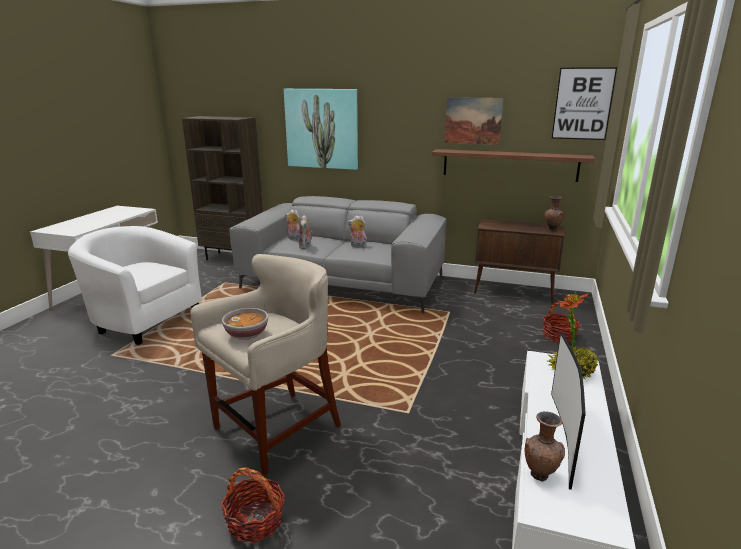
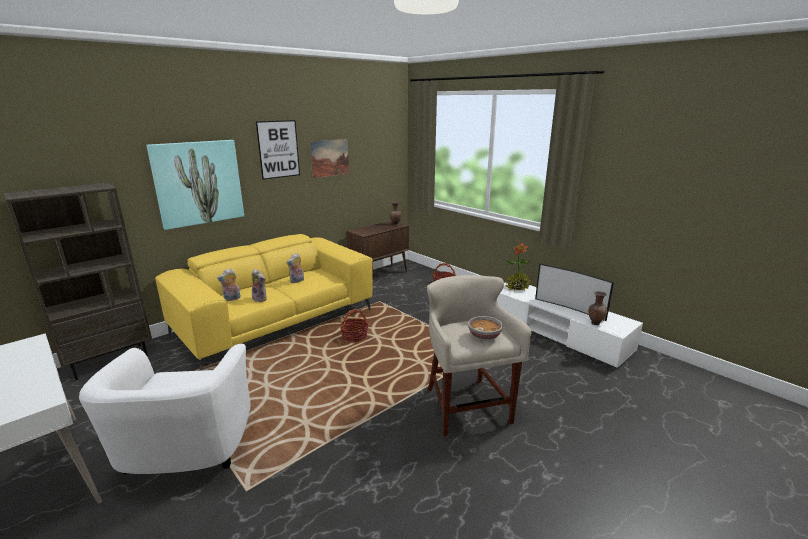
camera: 60 degrees left, 0 degrees up
white armchair [68,226,202,345] -> white armchair turned 60 degrees counterclockwise [79,344,251,474]
basket [221,467,285,543] -> basket moved to [340,309,369,343]
grey sofa [229,196,446,313] -> yellow sofa [155,234,373,371]
shelf [432,149,595,182] -> none
picture [552,67,617,140] -> picture moved to [256,120,300,180]

